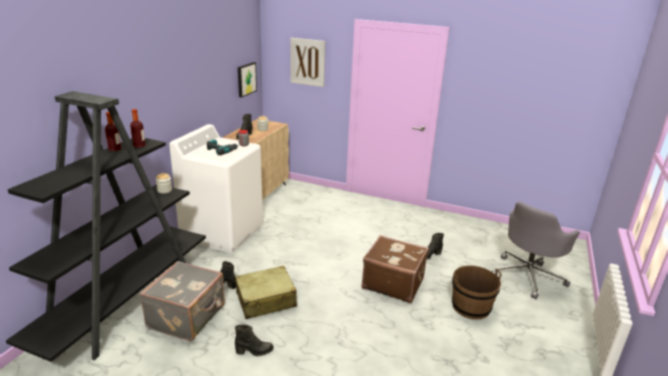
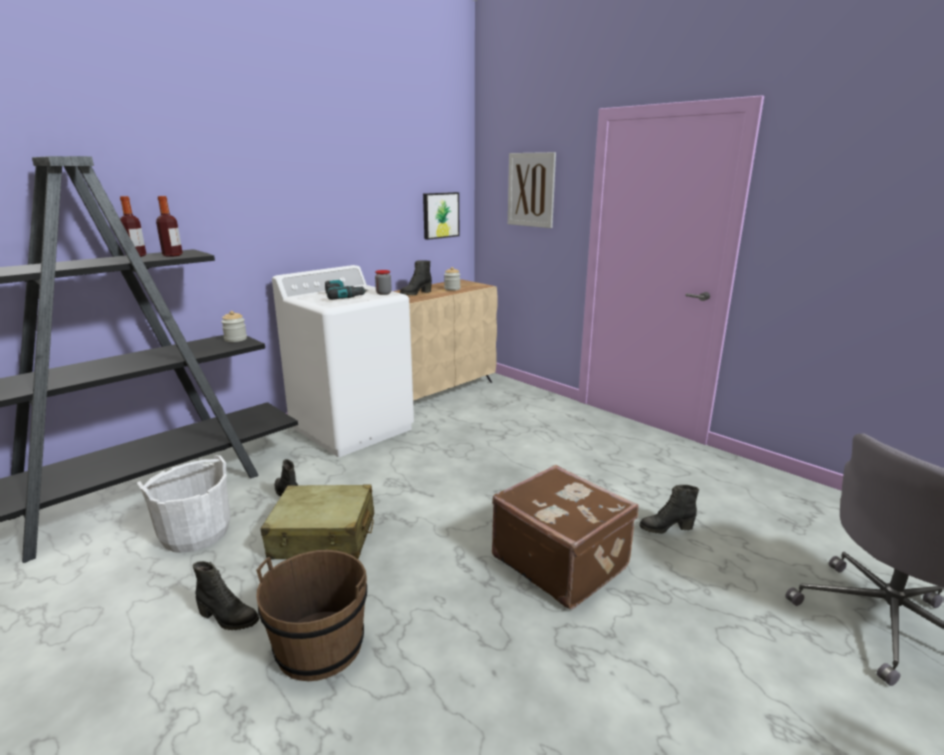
camera: 25 degrees right, 5 degrees down
grey suitcase [139,261,225,341] -> white bucket [137,455,230,553]
brown bucket [452,265,502,320] -> brown bucket moved to [256,550,367,681]

